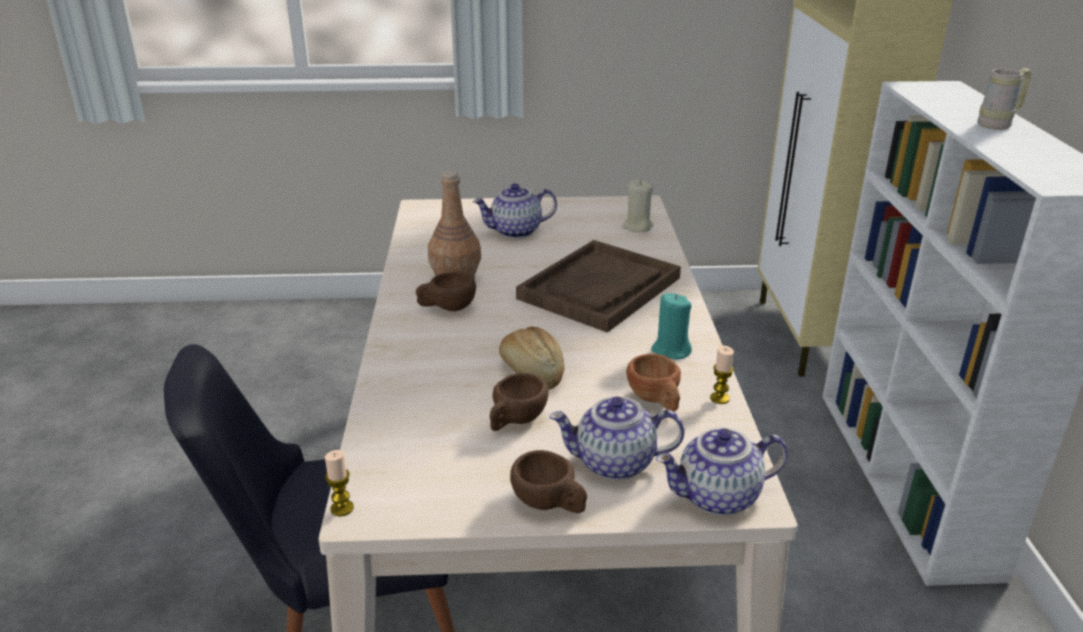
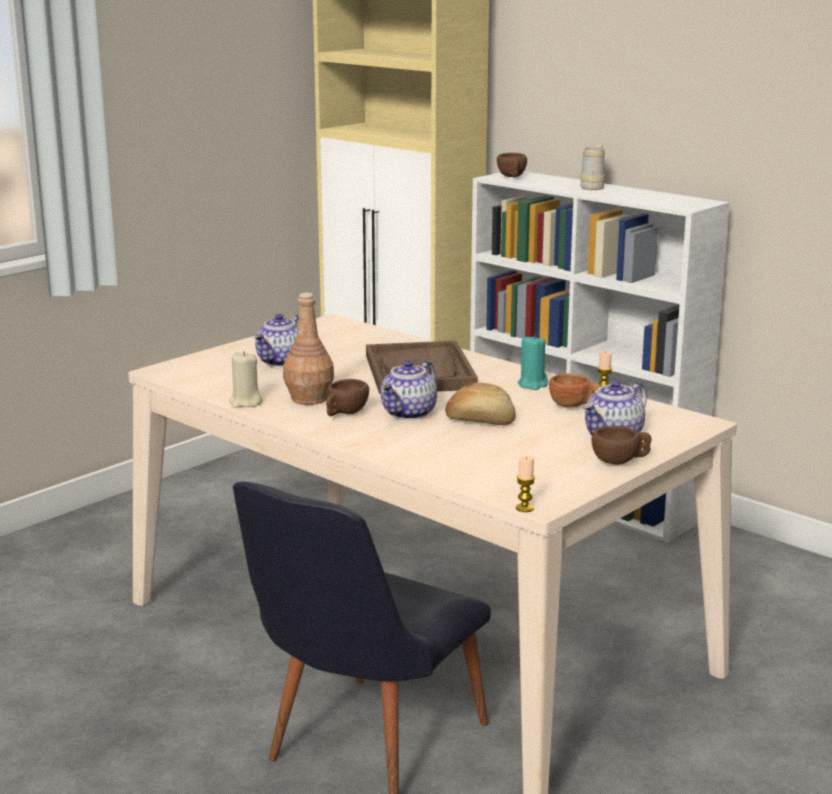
camera: 45 degrees left, 10 degrees down
brown cup [490,373,549,431] -> brown cup moved to [497,153,527,178]
beige candle [622,179,653,232] -> beige candle moved to [229,351,262,408]
teapot [656,428,788,516] -> teapot moved to [381,360,437,420]

